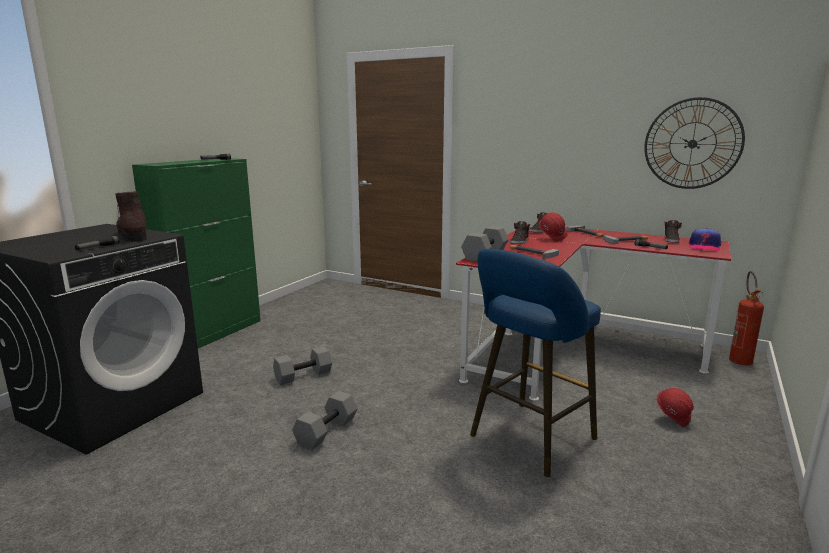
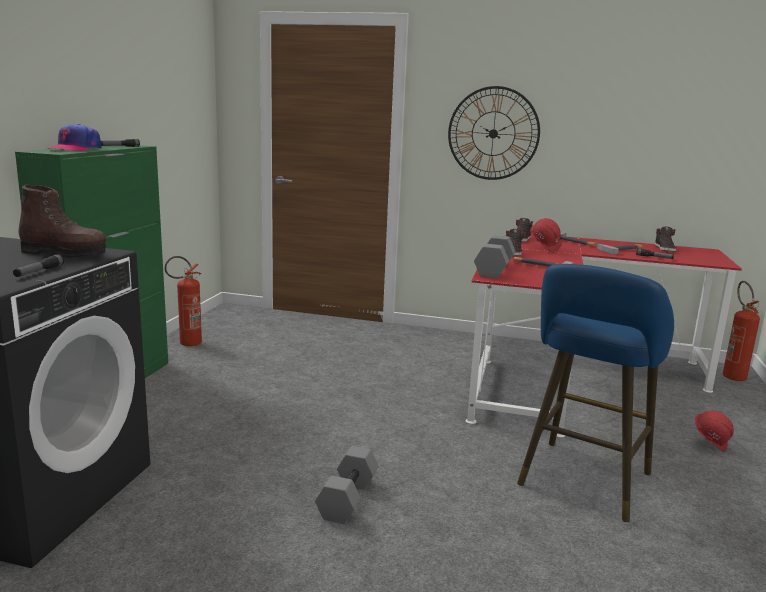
camera: 15 degrees left, 0 degrees up
brown boot [115,191,147,242] -> brown boot turned 150 degrees clockwise [18,185,106,258]
grey dumbbell [273,346,332,385] -> none
wall clock [644,97,745,189] -> wall clock moved to [448,86,540,180]
cap [689,228,721,251] -> cap moved to [47,124,102,151]
none -> fire extinguisher [164,256,202,346]

